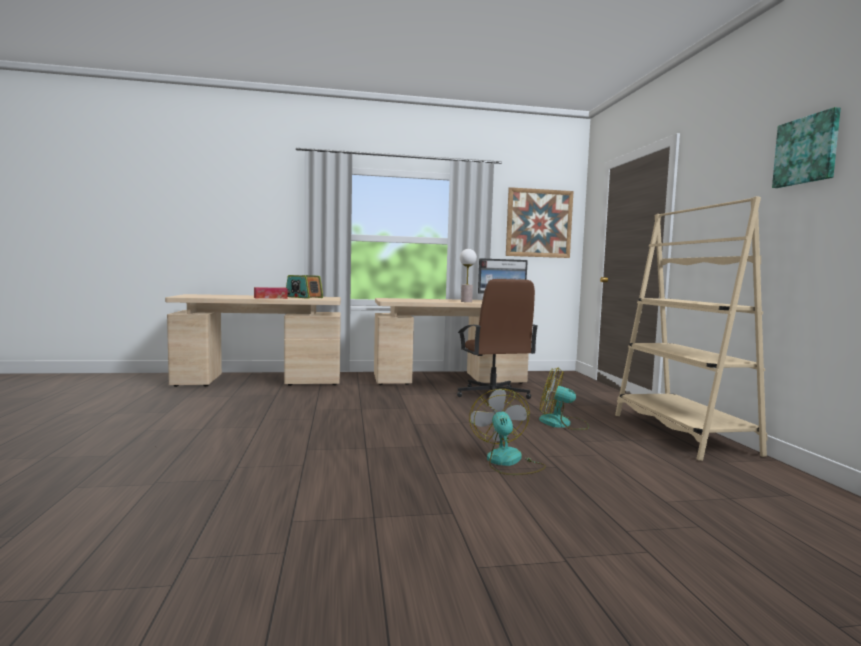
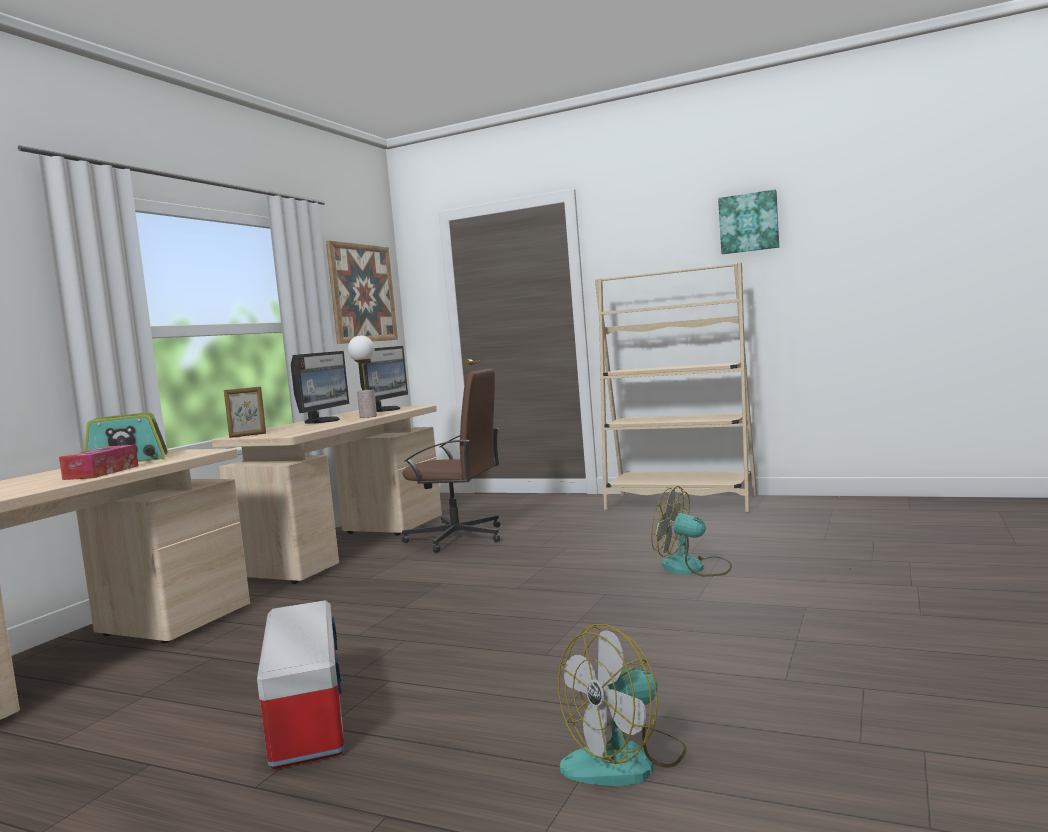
camera: 55 degrees left, 0 degrees up
fan [539,367,589,430] -> fan moved to [558,624,687,786]
none -> picture frame [224,387,266,438]
none -> storage box [257,600,345,769]
none -> monitor [291,351,349,424]

